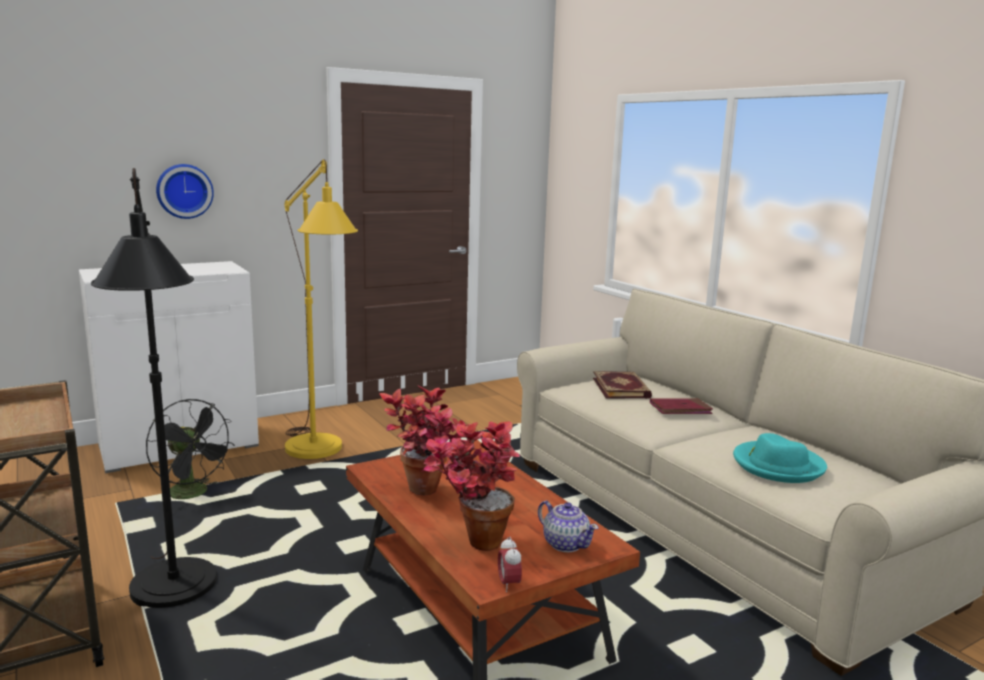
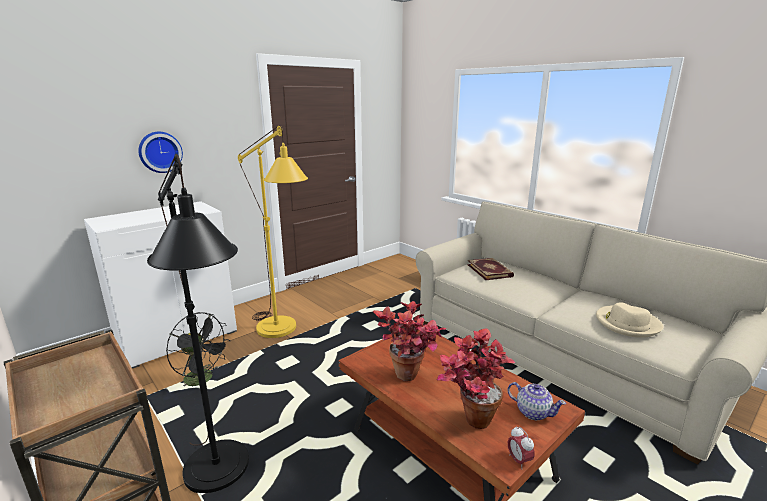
camera: 10 degrees left, 5 degrees up
red book [650,398,713,414] -> none
turquoise hat [733,433,827,483] -> beige hat [596,302,664,338]

